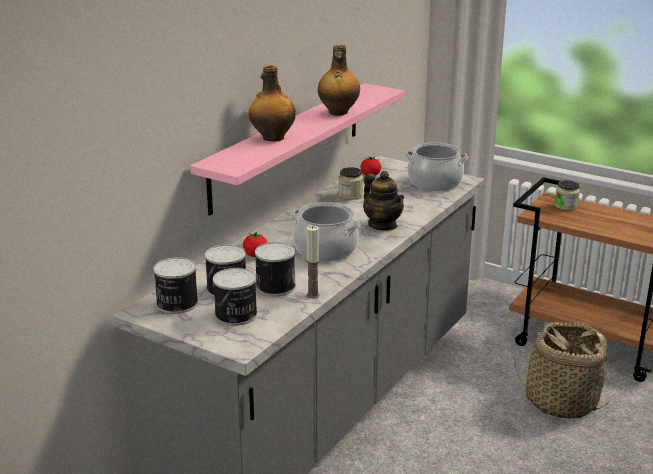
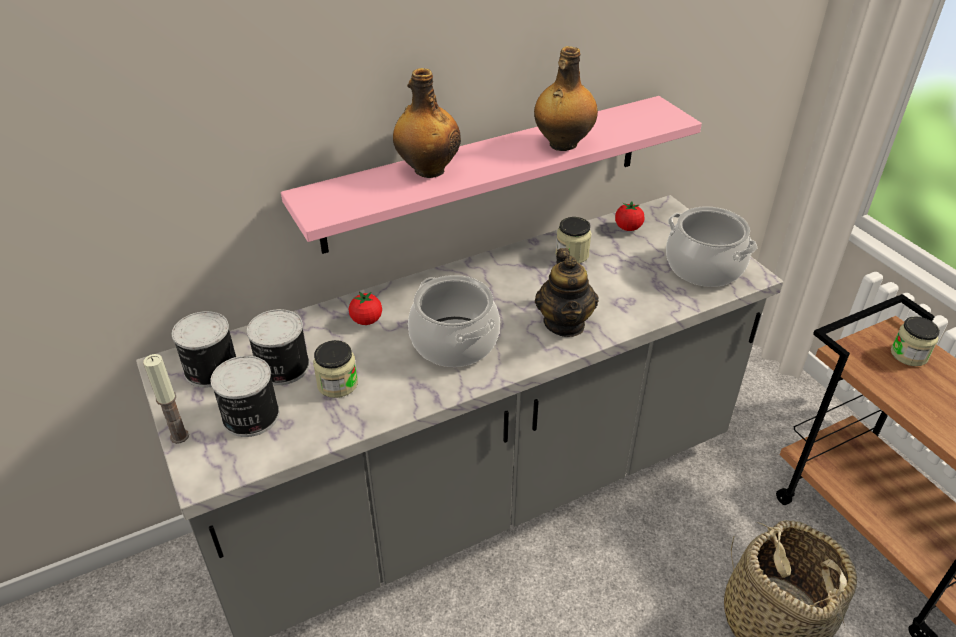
camera: 30 degrees right, 15 degrees up
can [255,242,296,296] -> jar [313,340,358,398]
candle [306,226,320,298] -> candle moved to [143,354,189,444]

